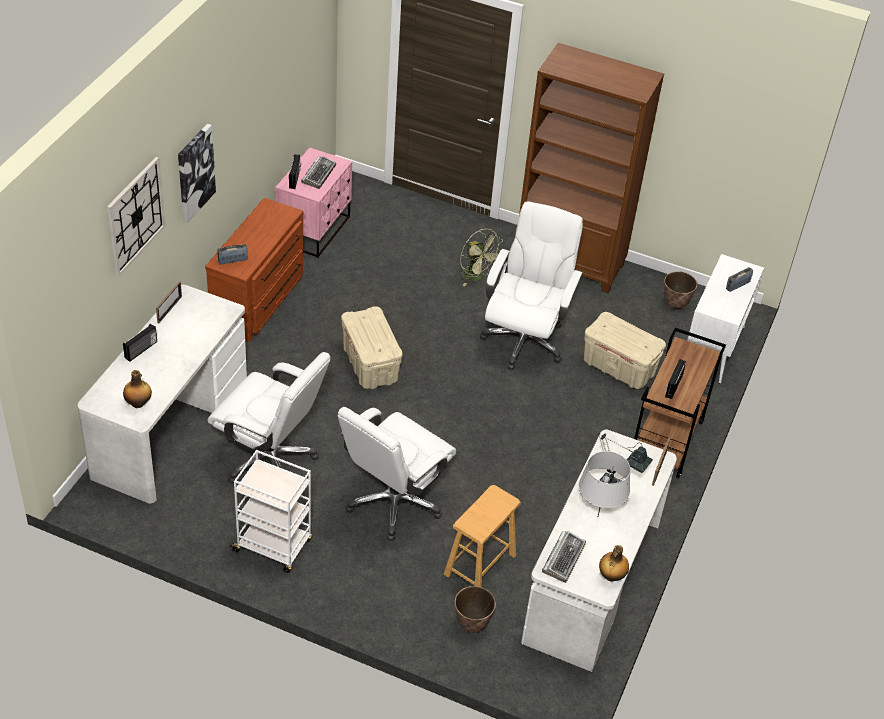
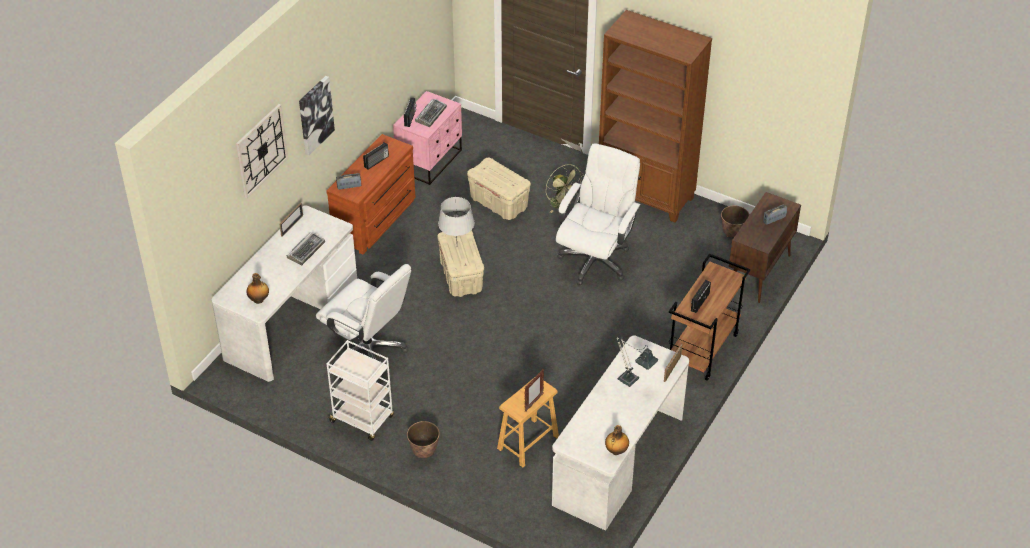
camera: 10 degrees right, 0 degrees up
radio [123,324,157,362] -> radio moved to [363,142,389,170]
white office chair [338,407,456,541] -> none
planter [454,586,496,633] -> planter moved to [407,421,440,458]
keyboard [542,531,586,583] -> keyboard moved to [287,232,325,265]
grey table lamp [579,451,630,516] -> grey table lamp moved to [438,197,474,238]
beige storage box [584,312,666,389] -> beige storage box moved to [467,158,531,220]
white cabinet [687,254,764,383] -> brown cabinet [729,192,801,303]
none -> picture frame [524,369,544,412]

